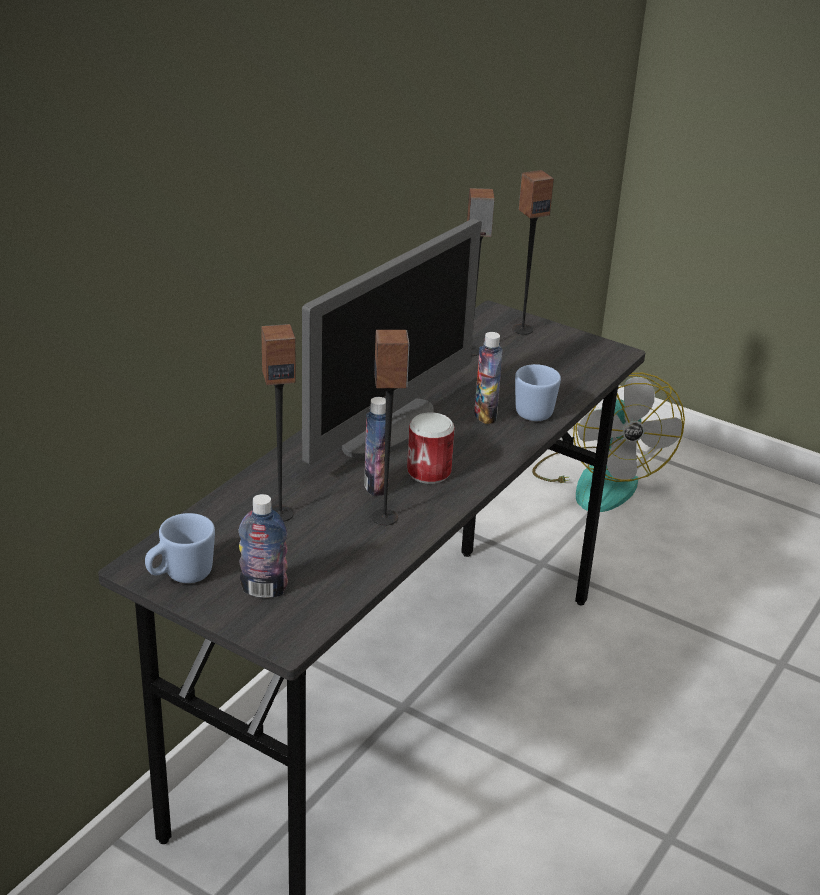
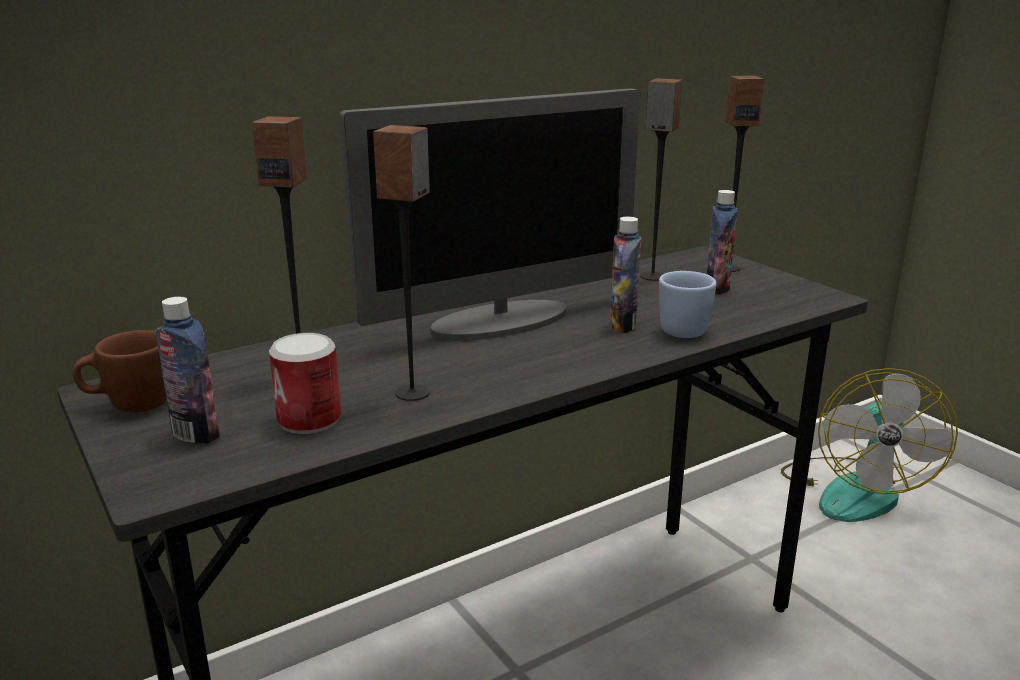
camera: 25 degrees right, 10 degrees down
blue mug [145,513,215,583] -> brown mug [73,330,167,413]
bottle [364,397,389,496] -> bottle moved to [707,190,738,295]
can [407,412,455,484] -> can moved to [269,333,341,434]

